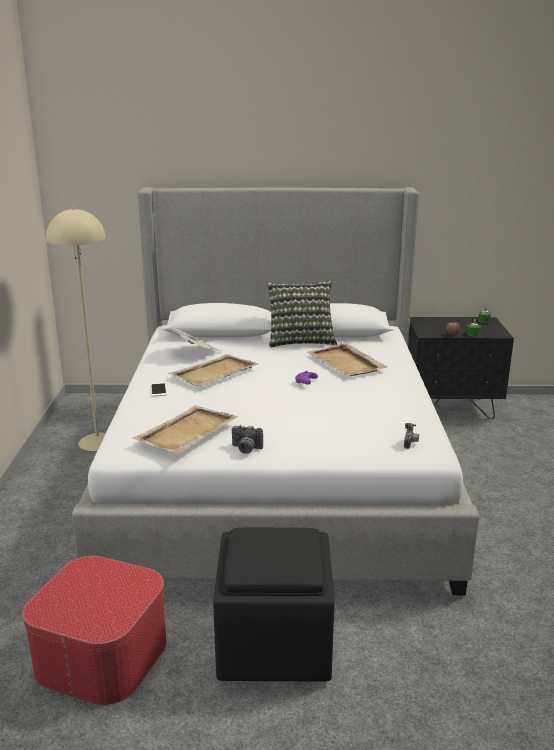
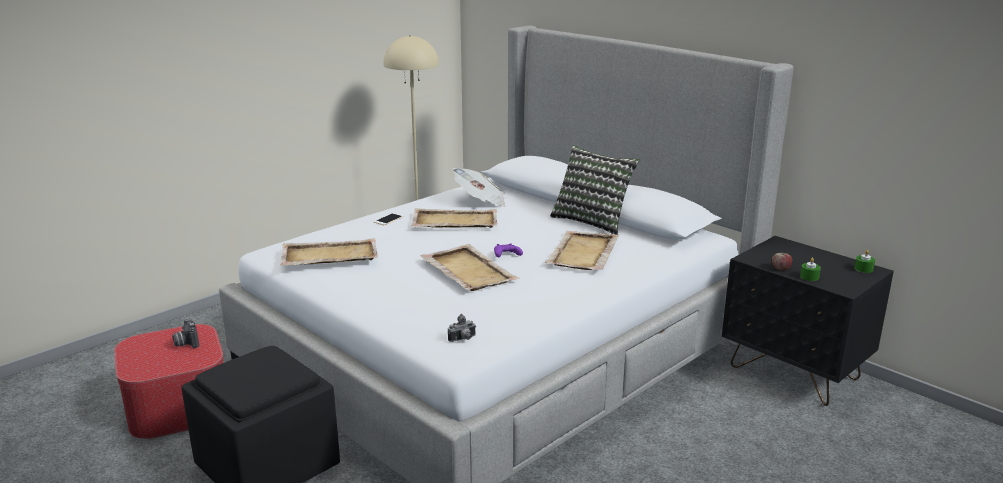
camera: 45 degrees right, 0 degrees up
camera [232,425,263,454] -> camera moved to [172,319,199,348]
none -> beige tray [420,244,520,291]

